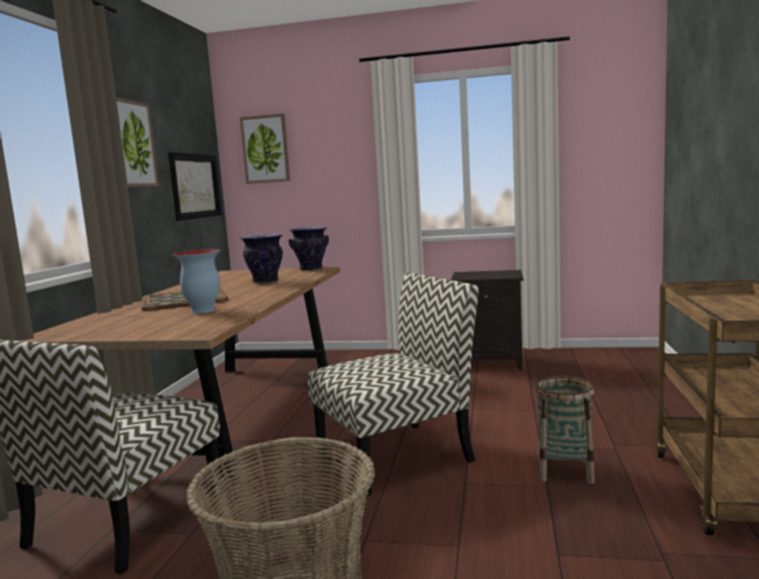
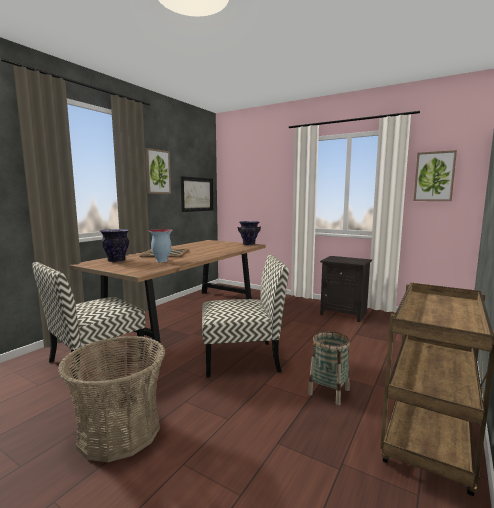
camera: 20 degrees right, 0 degrees up
picture [240,114,290,184] -> picture moved to [413,150,457,201]
vase [240,234,283,284] -> vase moved to [100,229,129,262]

